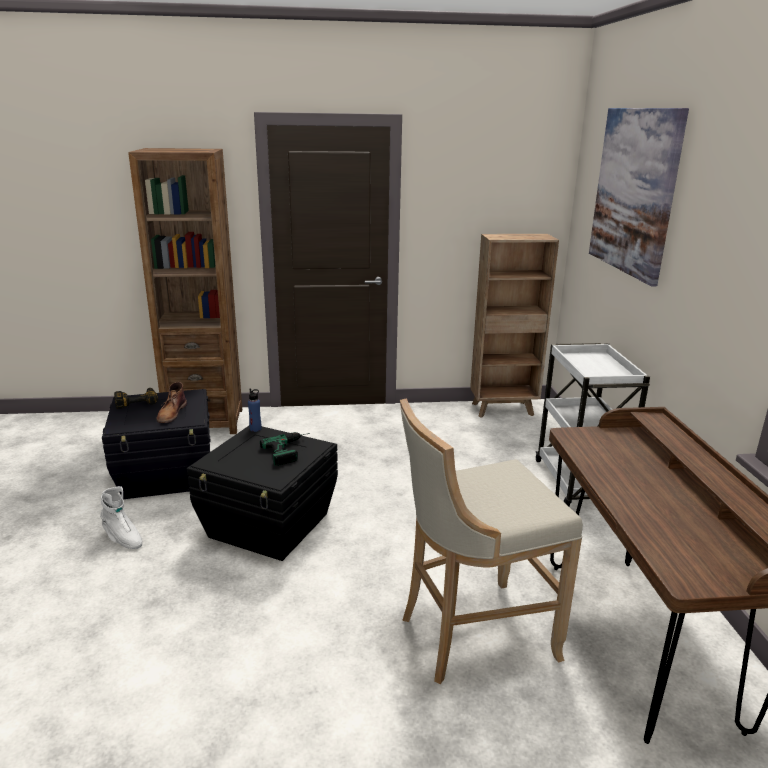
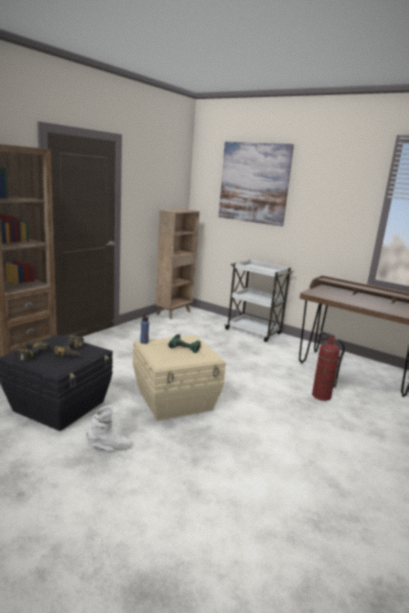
camera: 50 degrees left, 5 degrees down
brown boot [156,382,187,423] -> power drill [53,335,84,357]
black storage box [187,426,338,561] -> beige storage box [133,335,226,421]
beige stool [400,398,583,684] -> fire extinguisher [312,331,345,401]

